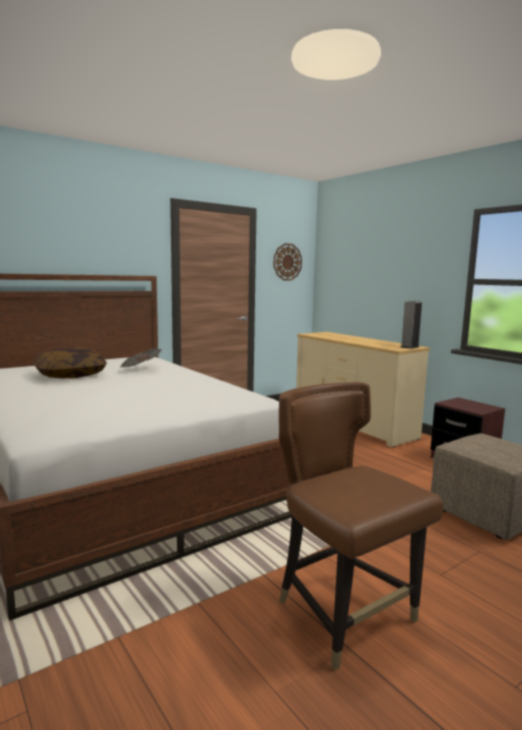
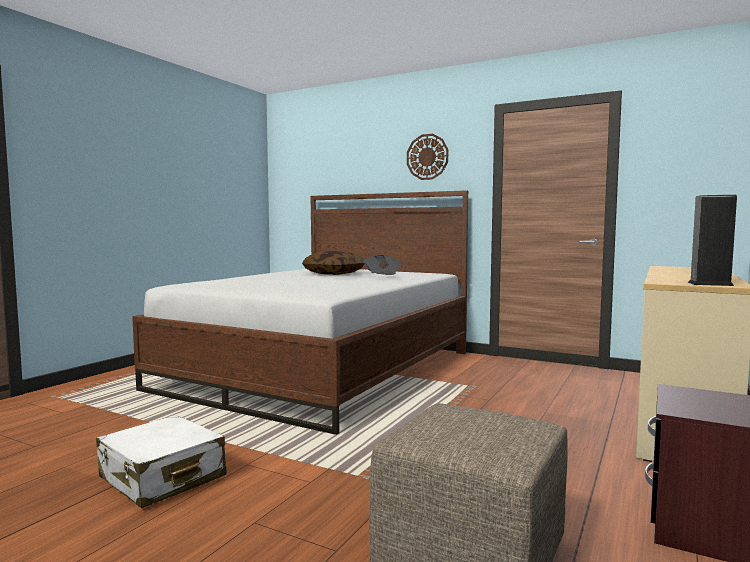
camera: 65 degrees right, 5 degrees down
wall clock [274,243,302,281] -> wall clock moved to [407,134,448,180]
brown chair [279,382,443,670] -> white suitcase [96,415,227,508]

